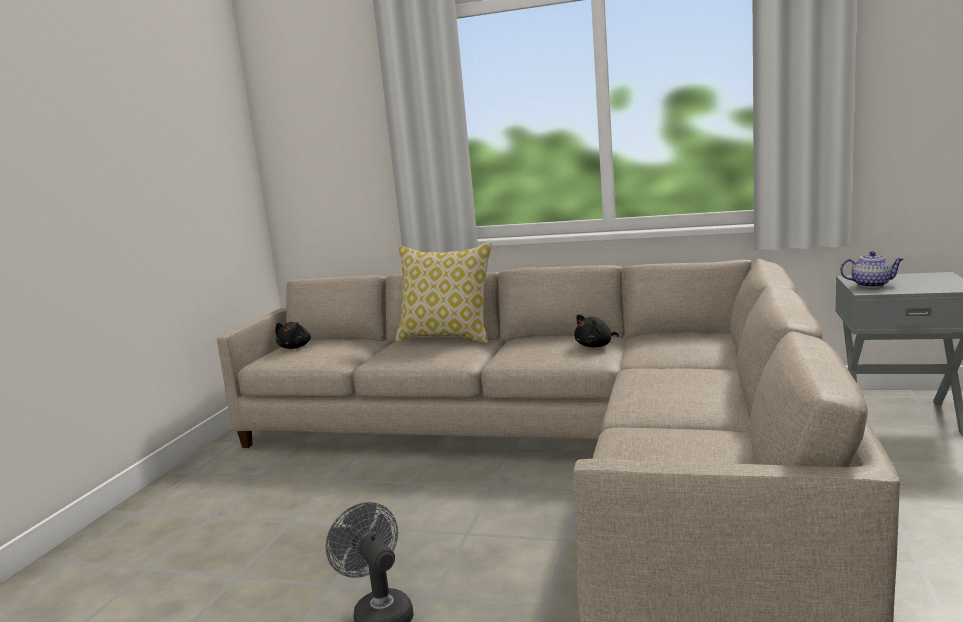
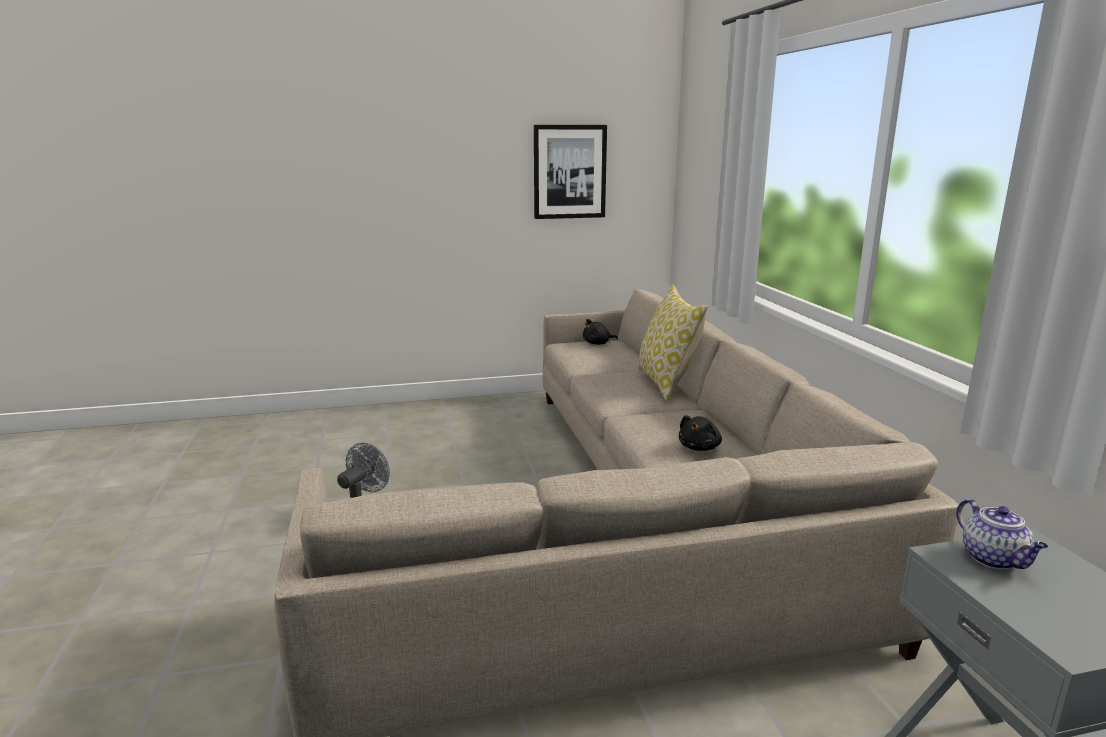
camera: 60 degrees right, 5 degrees up
black plush toy [574,314,619,347] -> black plush toy turned 90 degrees counterclockwise [679,415,722,451]
none -> picture [534,125,607,219]

